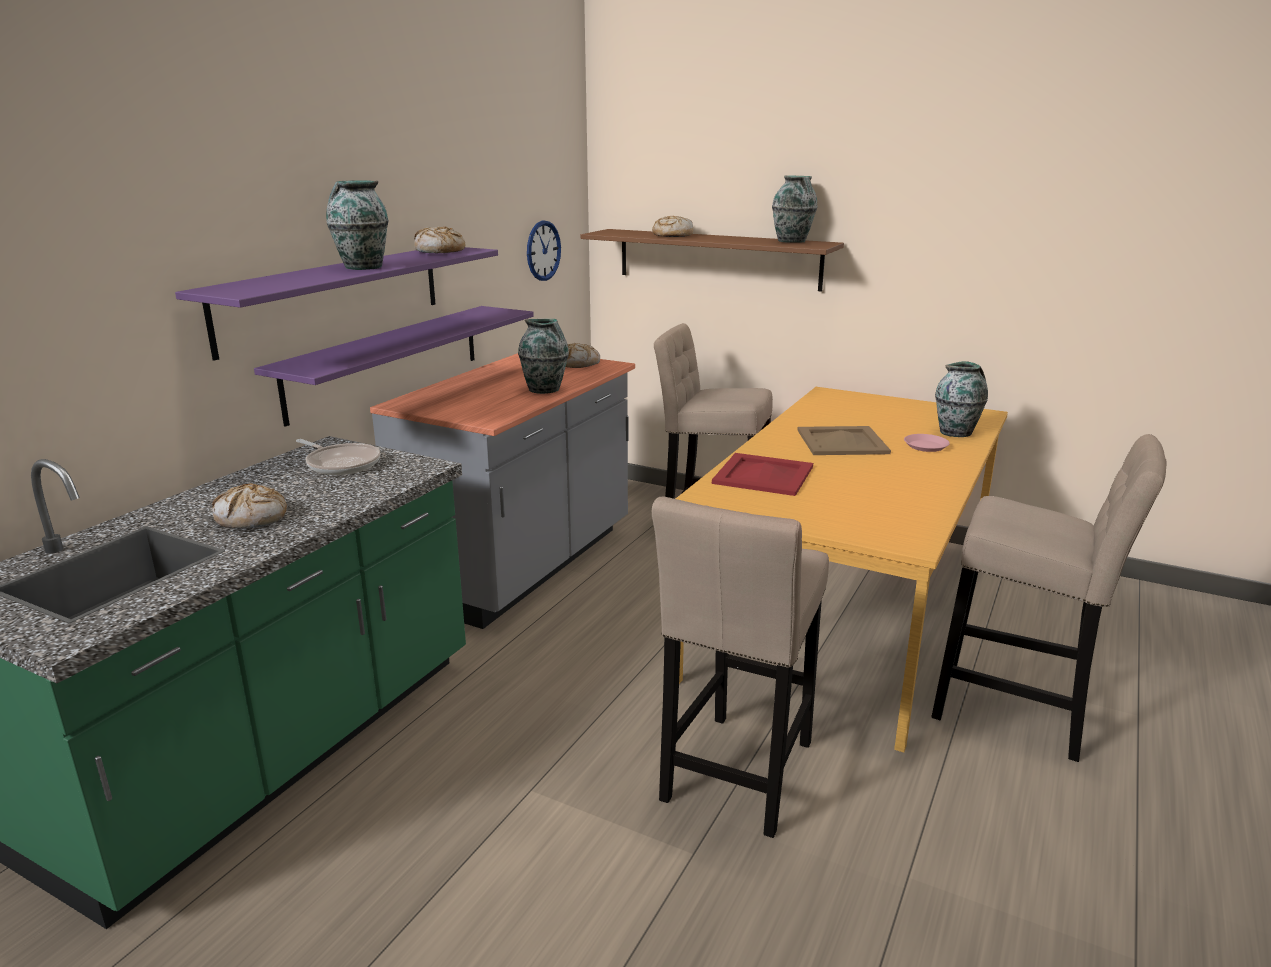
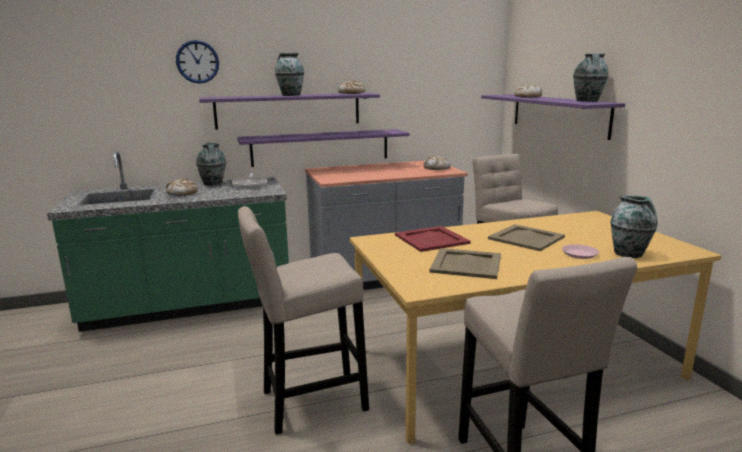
camera: 45 degrees right, 5 degrees down
vase [518,319,569,394] -> vase moved to [196,142,226,185]
wall clock [527,220,561,281] -> wall clock moved to [176,40,219,84]
brown shelf [581,229,844,292] -> purple shelf [481,95,625,140]
none -> beige tray [429,248,501,279]

